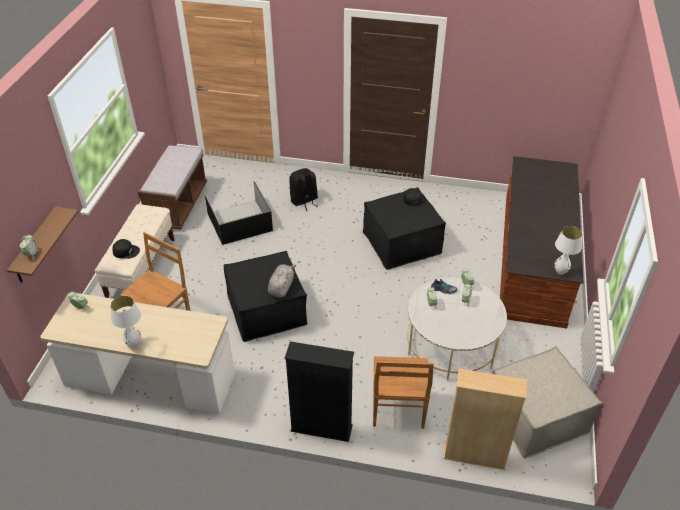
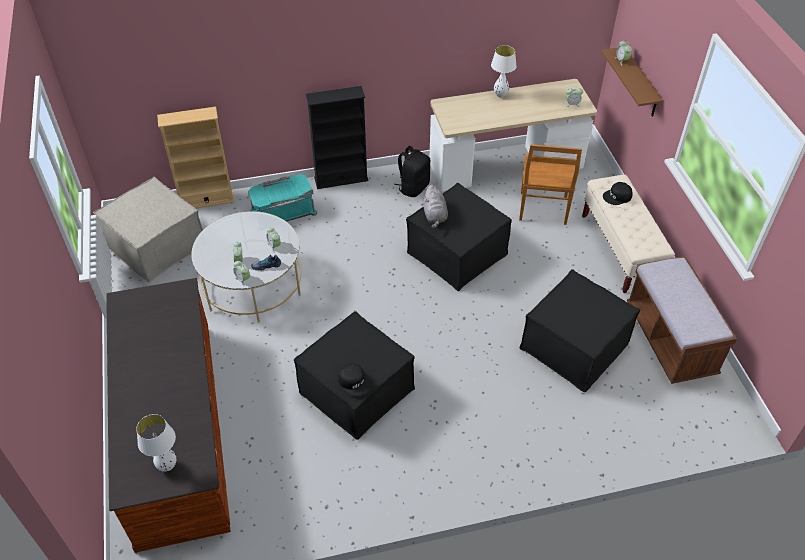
camera: 155 degrees right, 5 degrees up
black storage box [205,181,273,245] -> black ottoman [519,269,640,392]
black backpack [289,168,318,211] -> black backpack moved to [394,146,430,197]
brown chair [373,356,434,429] -> turquoise storage box [248,174,317,222]
white table lamp [554,226,583,275] -> white table lamp moved to [136,414,176,472]

